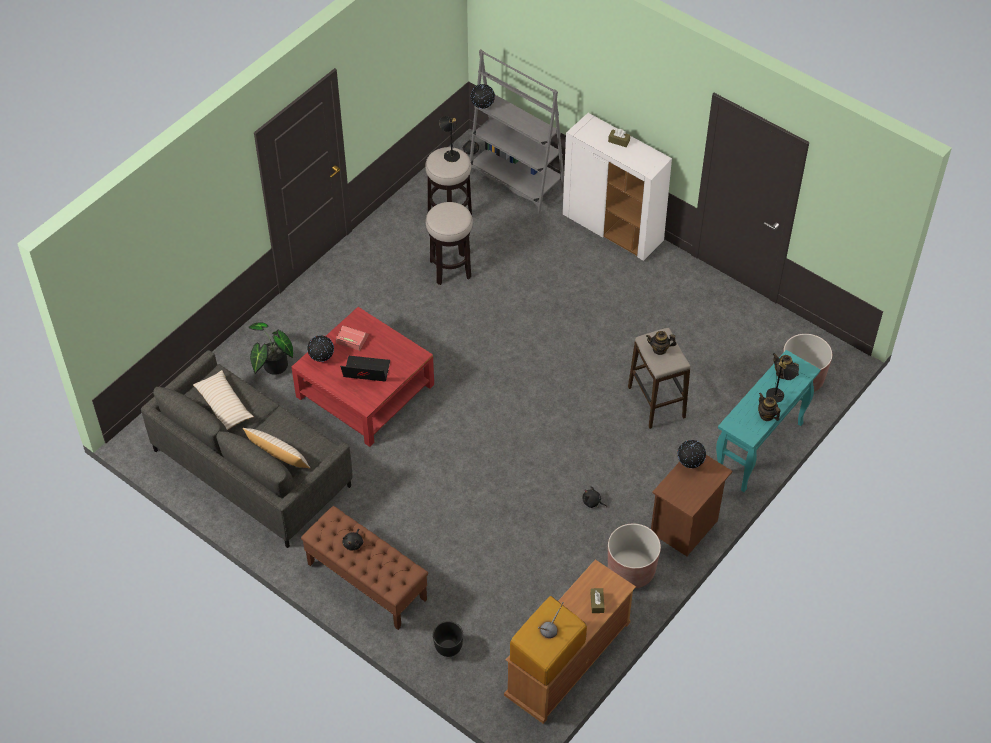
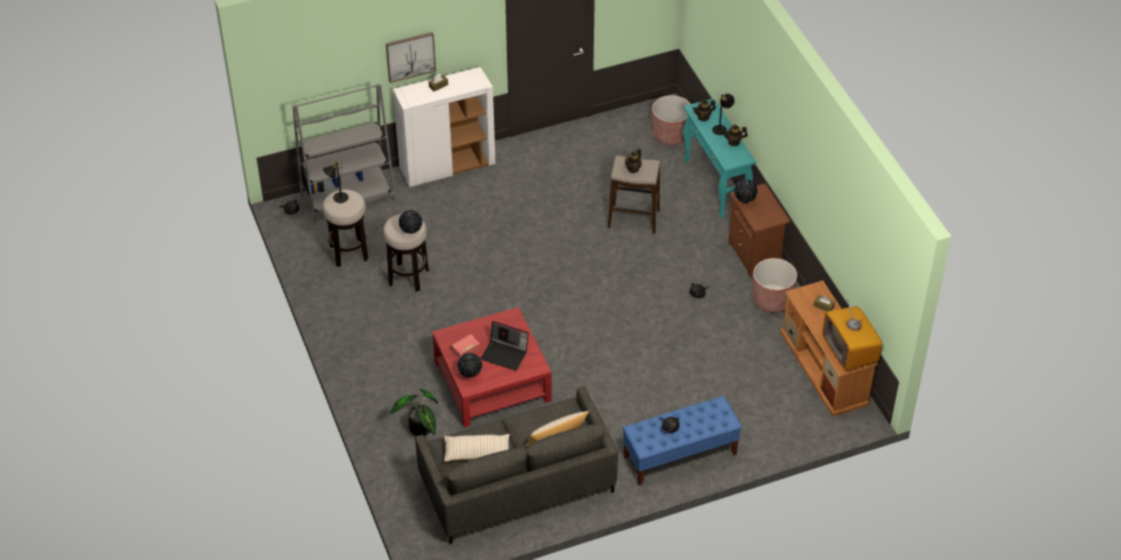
camera: 60 degrees left, 5 degrees down
brown bench [301,506,428,630] -> blue bench [623,396,742,485]
laptop [340,356,390,381] -> laptop turned 105 degrees counterclockwise [480,321,529,371]
black planter [433,621,463,657] -> none
globe [471,84,495,109] -> globe moved to [399,210,422,234]
none -> picture [386,32,436,83]

